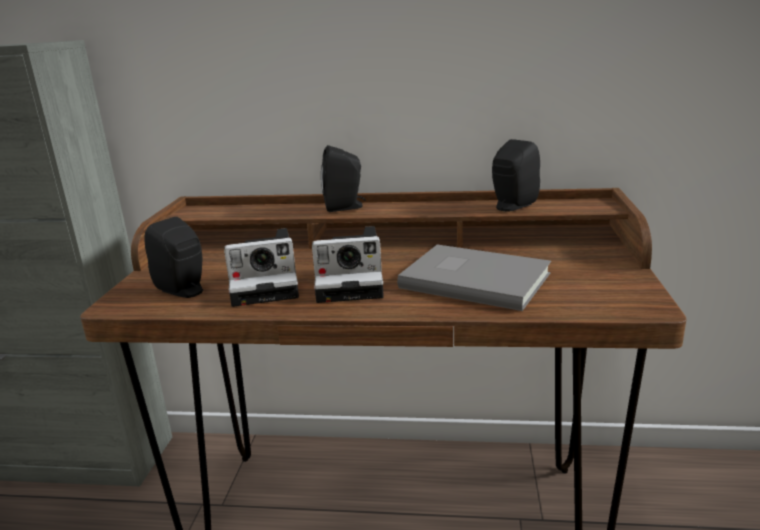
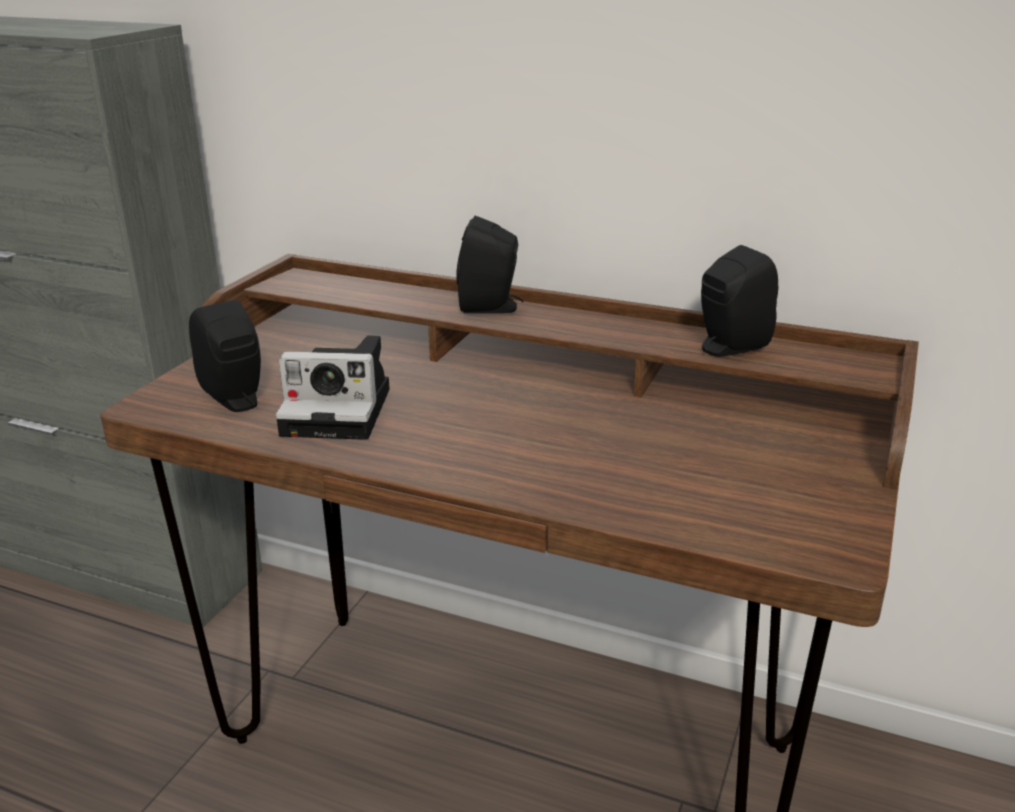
camera: 15 degrees right, 5 degrees up
camera [312,226,384,303] -> none
grey book [397,245,551,311] -> none

